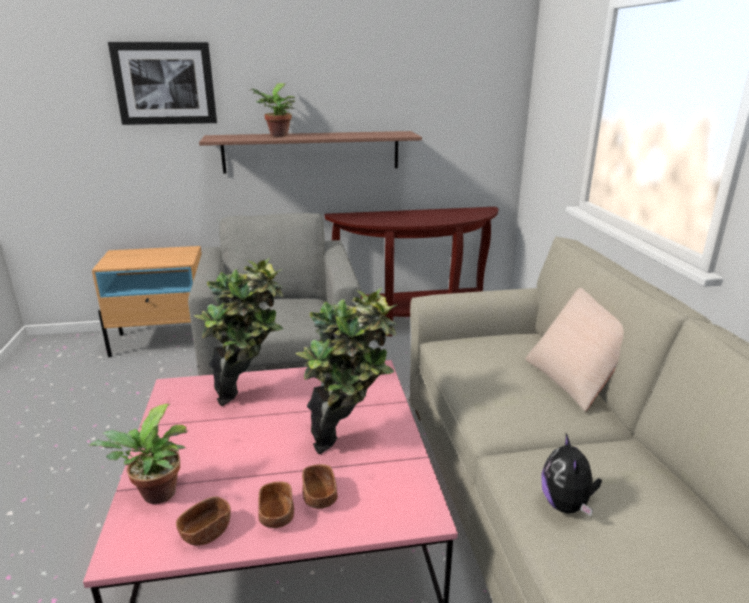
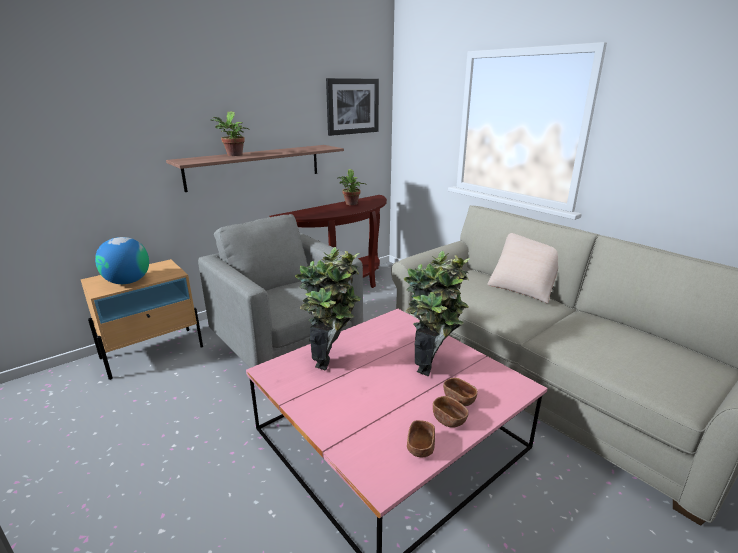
camera: 30 degrees left, 0 degrees up
potted plant [89,404,188,504] -> potted plant moved to [338,169,367,205]
picture [108,42,217,125] -> picture moved to [326,78,379,136]
plush toy [541,433,602,516] -> none
none -> globe [95,237,149,284]

